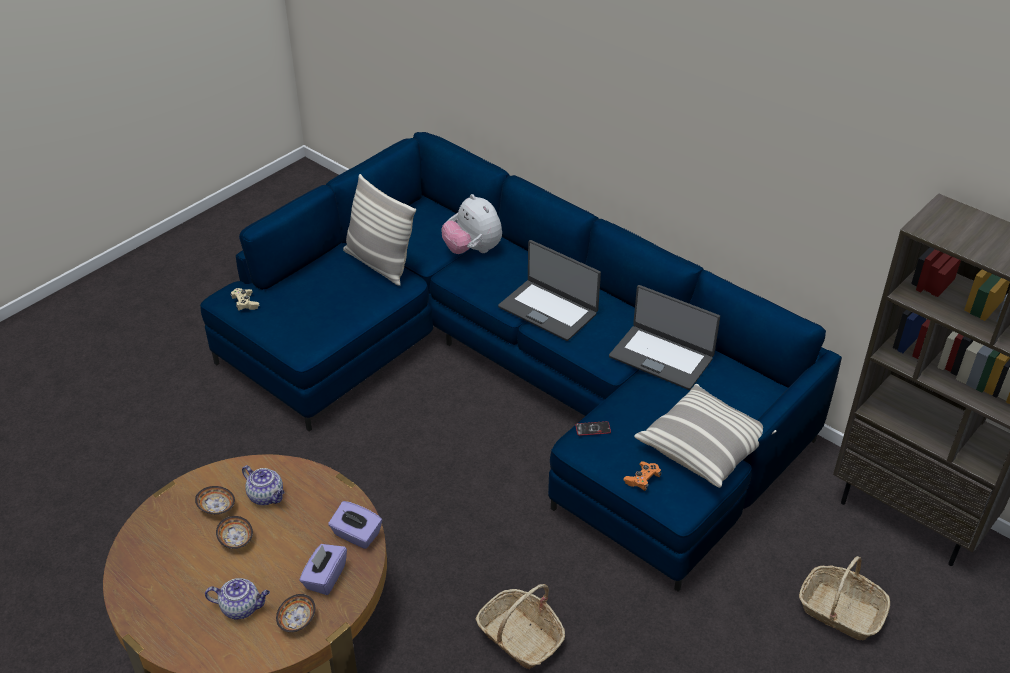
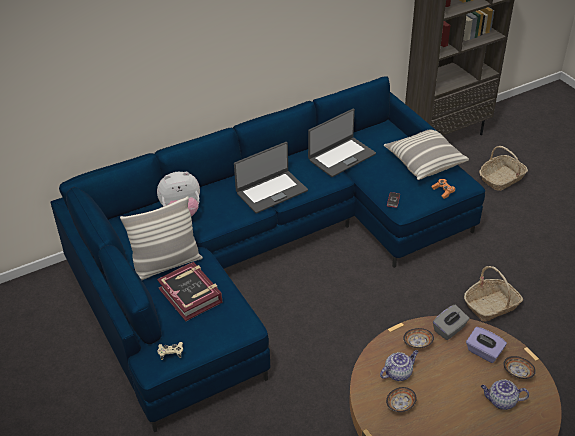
camera: 70 degrees left, 0 degrees up
teapot [205,578,270,619] -> teapot turned 105 degrees counterclockwise [481,379,529,410]
bowl [216,516,253,549] -> bowl moved to [403,328,434,348]
purple tissue box [328,501,382,549] -> grey tissue box [433,304,469,340]
none -> book [157,262,223,321]

